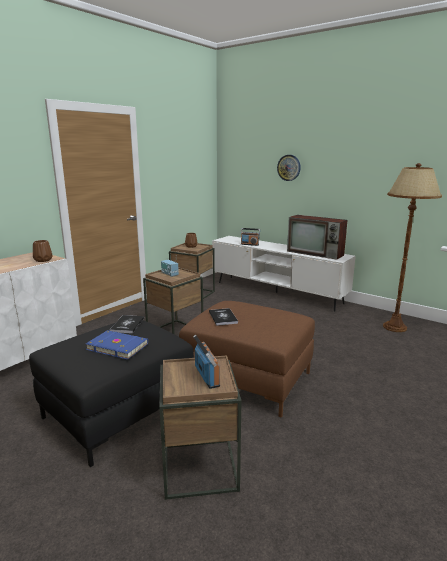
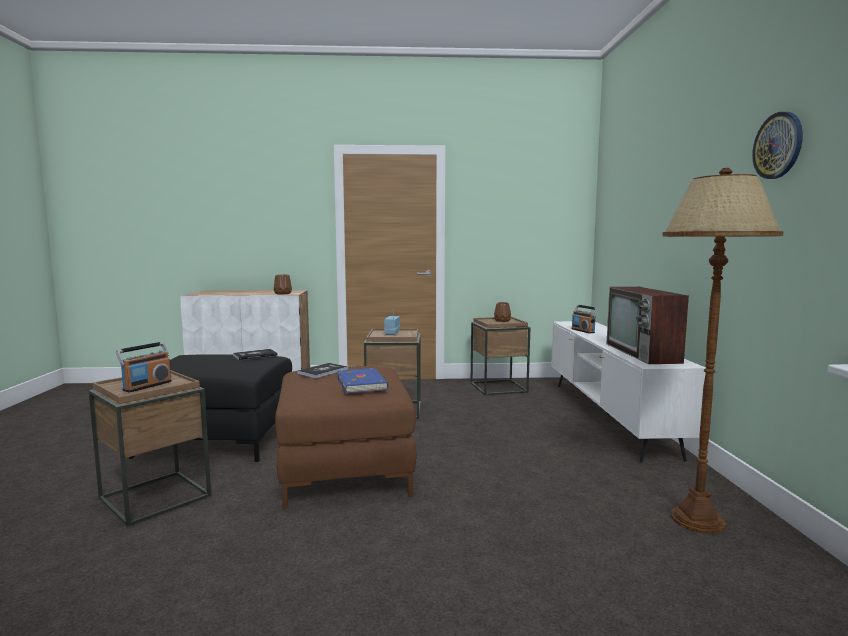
camera: 50 degrees right, 10 degrees down
blue book [86,330,148,360] -> blue book moved to [337,368,389,393]
wall clock [277,155,301,181] -> wall clock moved to [752,112,803,179]

